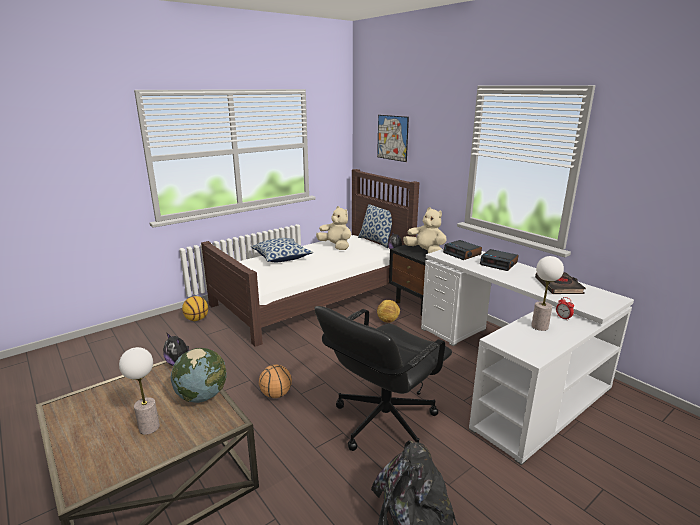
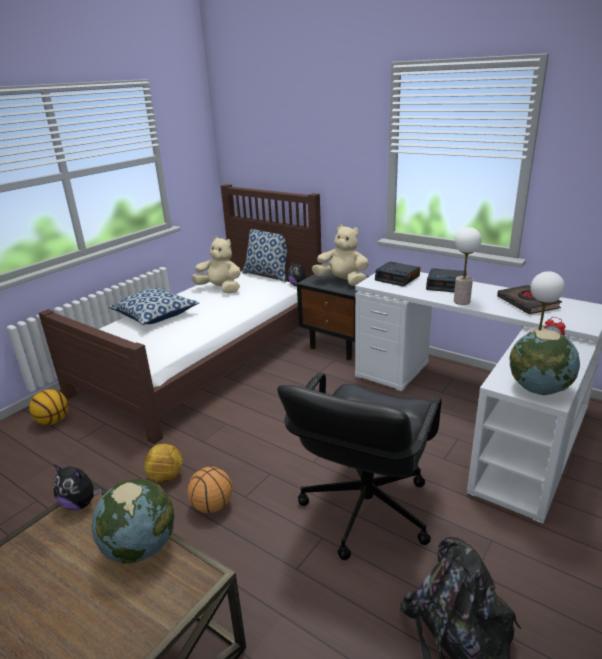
camera: 15 degrees left, 5 degrees up
table lamp [119,347,160,435] -> table lamp moved to [454,227,482,305]
picture [377,115,409,162] -> none
football [377,300,400,323] -> football moved to [143,444,183,483]
none -> globe [509,330,580,395]

